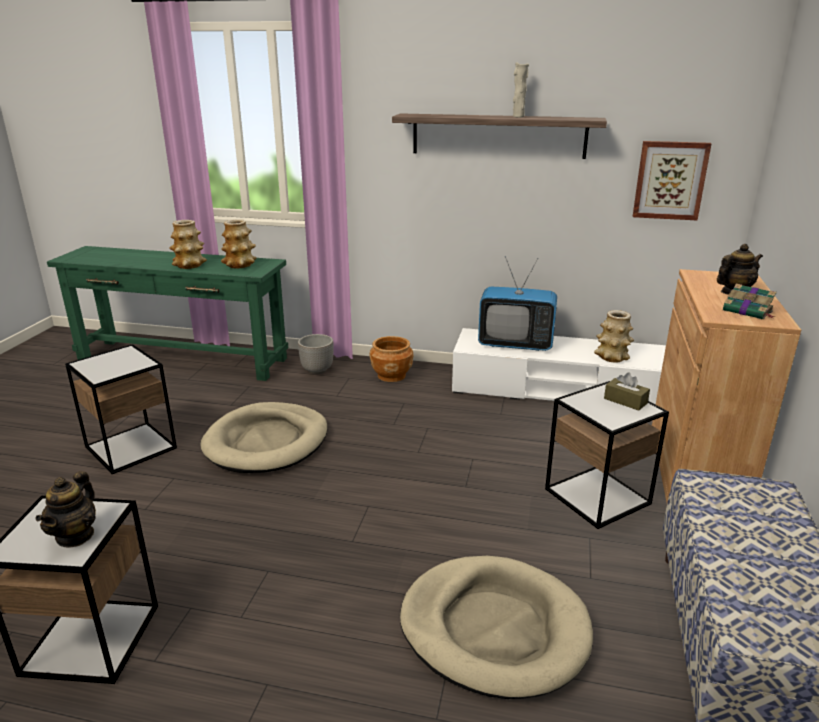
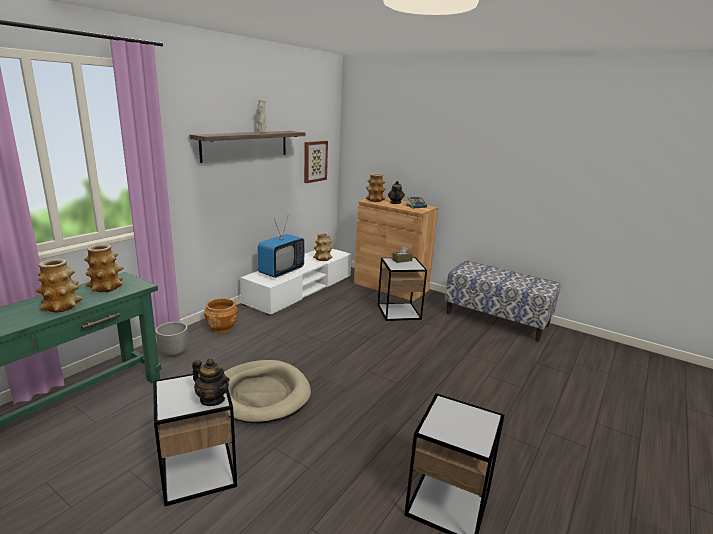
camera: 70 degrees left, 5 degrees down
teapot [35,471,96,548] -> teapot moved to [192,359,230,406]
beige dog bed [400,556,593,699] -> none
none -> vase [366,173,386,202]

